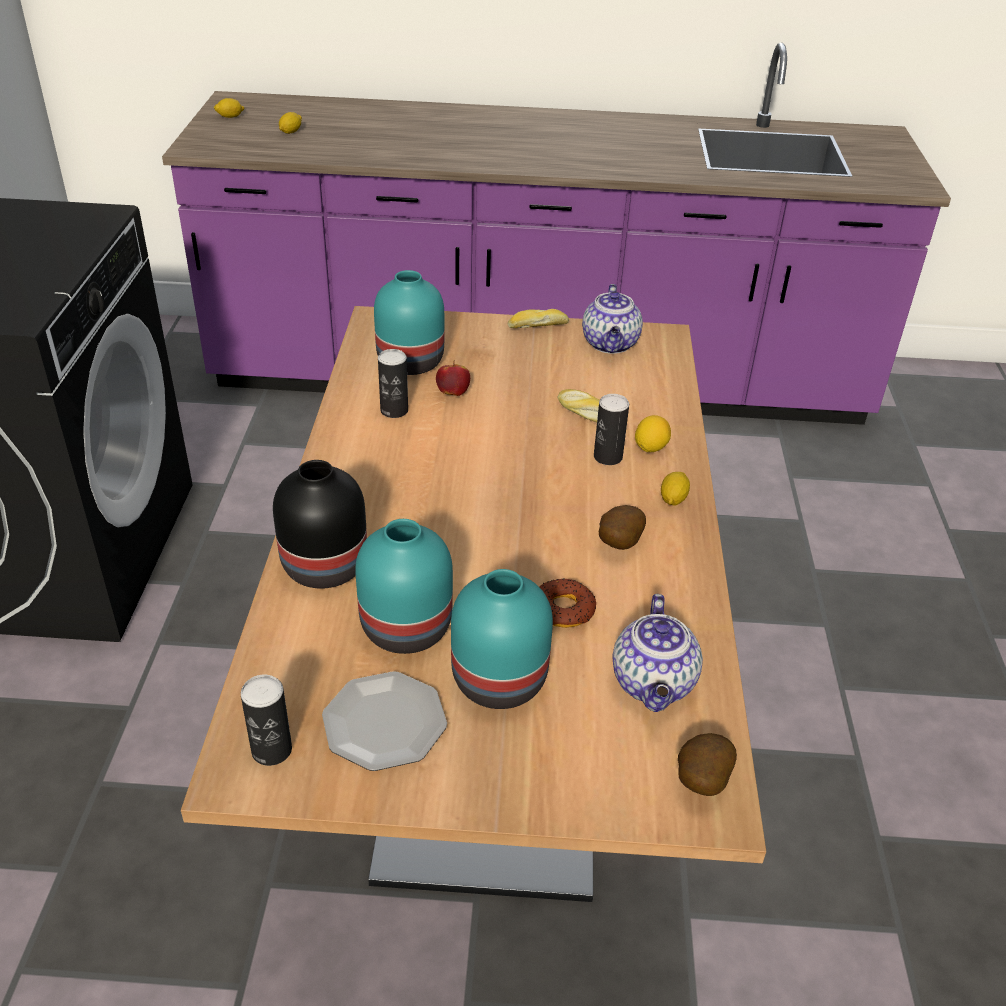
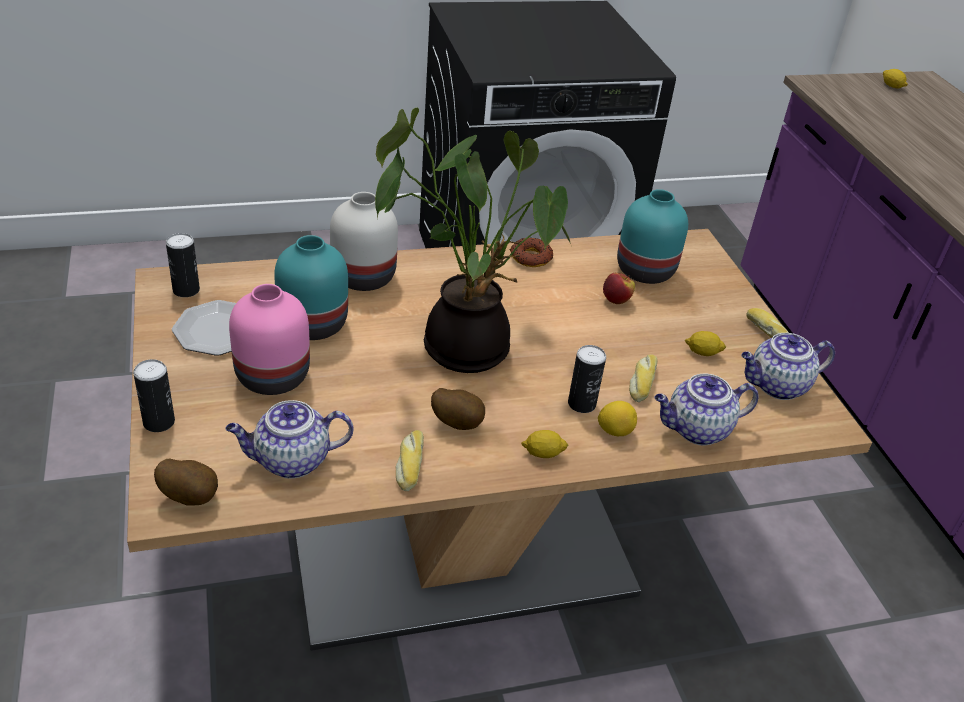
camera: 70 degrees right, 0 degrees up
black vase [273,460,367,589] -> white vase [330,192,398,291]
lemon [279,112,302,134] -> lemon moved to [685,331,726,356]
can [378,349,408,418] -> can moved to [133,359,175,432]
turquoise vase [451,569,553,709] -> pink vase [229,284,310,395]
donut [540,579,596,628] -> donut moved to [510,237,553,267]
none -> potted plant [375,108,571,373]
none -> bread [396,430,424,491]
none -> teapot [654,374,759,445]

